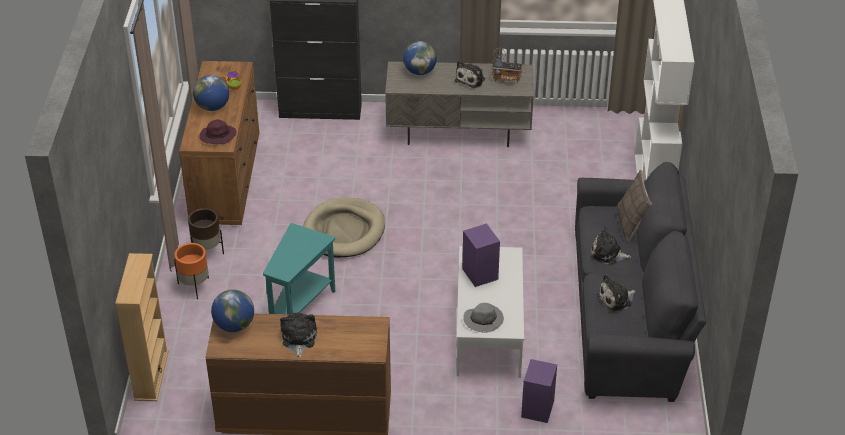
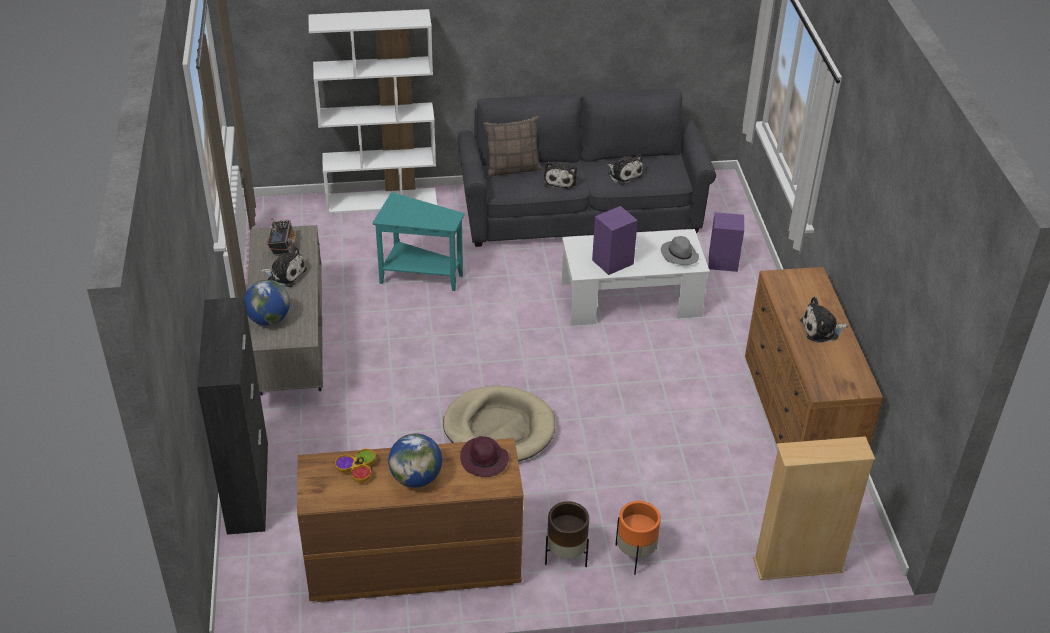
camera: 100 degrees left, 0 degrees up
globe [211,289,254,332] -> none
turquoise side table [263,223,335,314] -> turquoise side table moved to [373,192,464,291]

